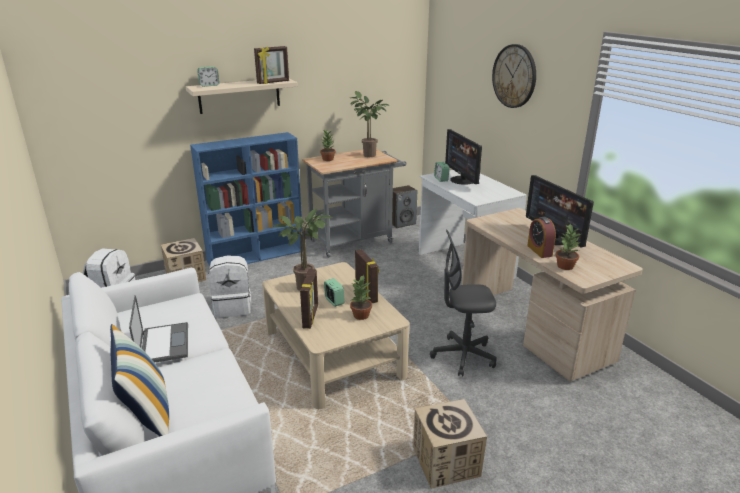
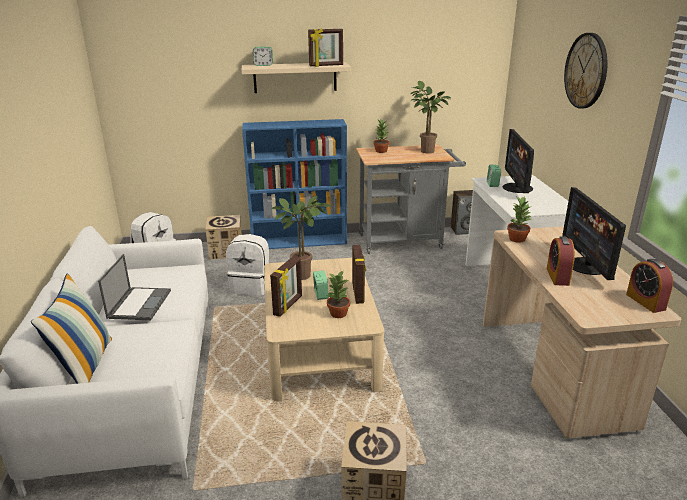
camera: 20 degrees right, 0 degrees up
grey office chair [430,230,497,377] -> none
potted plant [556,224,581,270] -> potted plant moved to [507,196,531,243]
none -> alarm clock [626,259,673,313]

